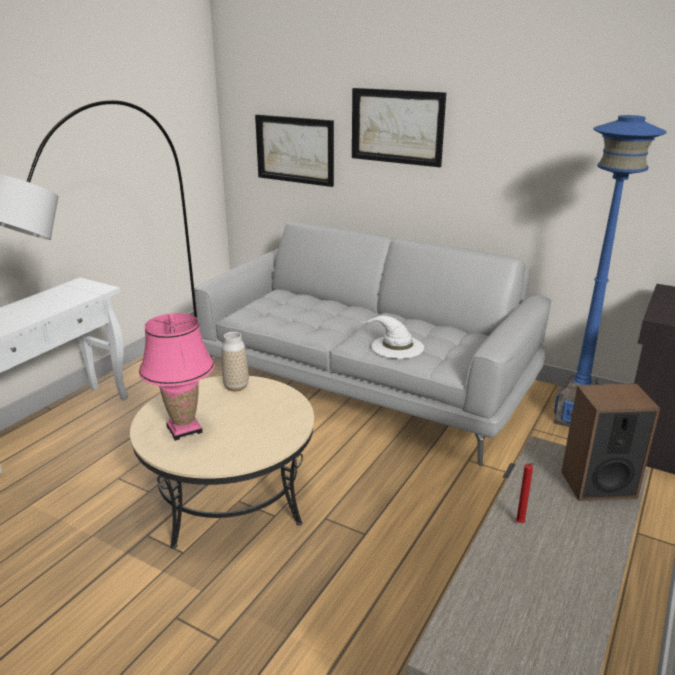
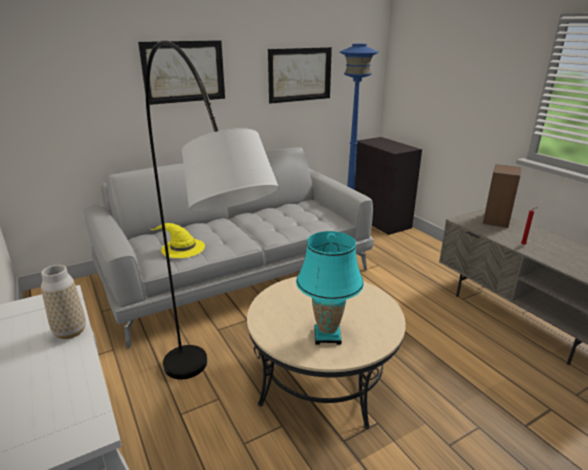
camera: 60 degrees left, 0 degrees up
pink table lamp [139,313,215,441] -> turquoise table lamp [296,231,364,345]
vase [222,332,249,391] -> vase moved to [41,265,86,339]
picture [255,115,334,187] -> picture moved to [268,47,332,104]
white hat [360,315,424,359] -> none
none -> yellow hat [151,223,205,258]

